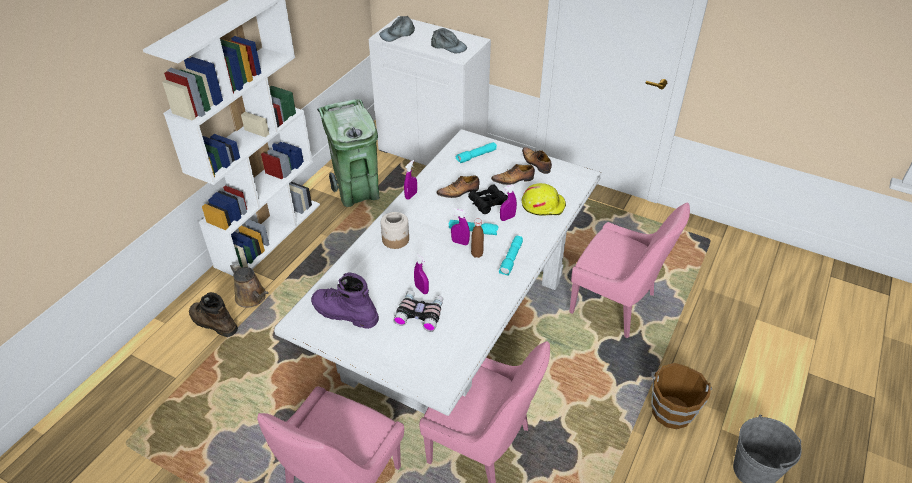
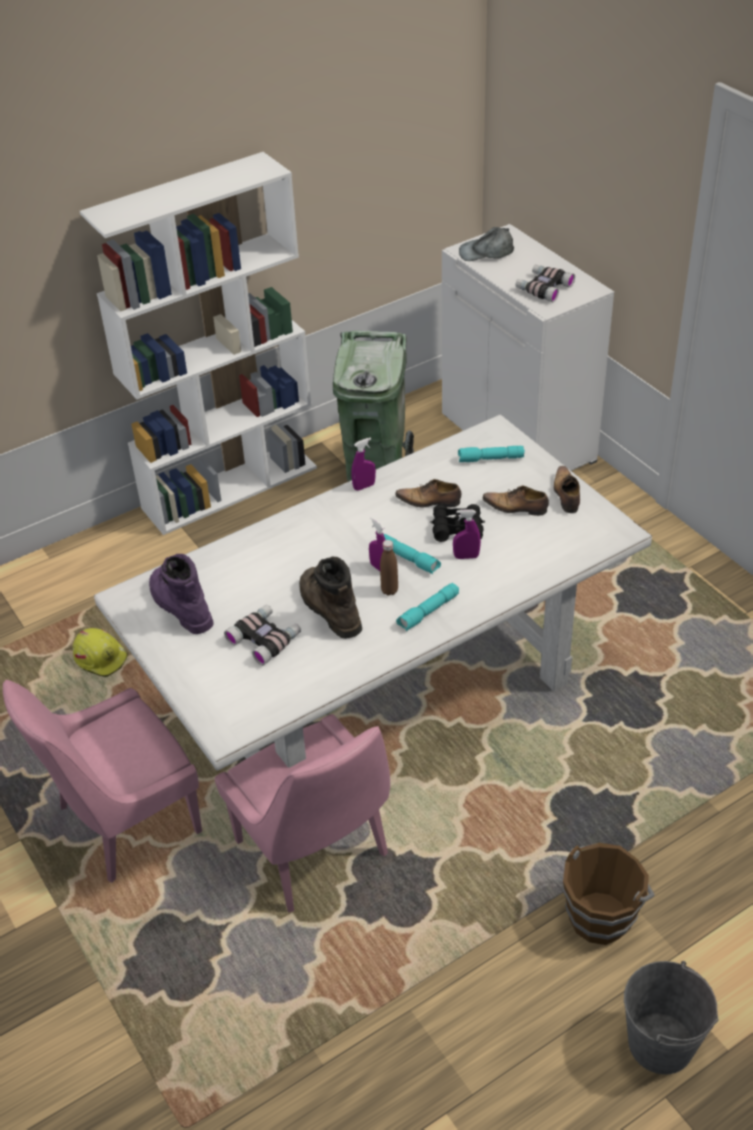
camera: 30 degrees right, 0 degrees up
brown boot [189,292,238,337] -> brown boot moved to [299,556,362,639]
brown watering can [230,263,268,308] -> none
jar [381,212,409,249] -> none
purple spray bottle [414,254,429,294] -> none
grey cap [431,28,467,54] -> binoculars [515,265,575,302]
yellow hard hat [522,183,566,216] -> yellow hard hat moved to [73,628,128,677]
pink chair [569,203,690,338] -> none

